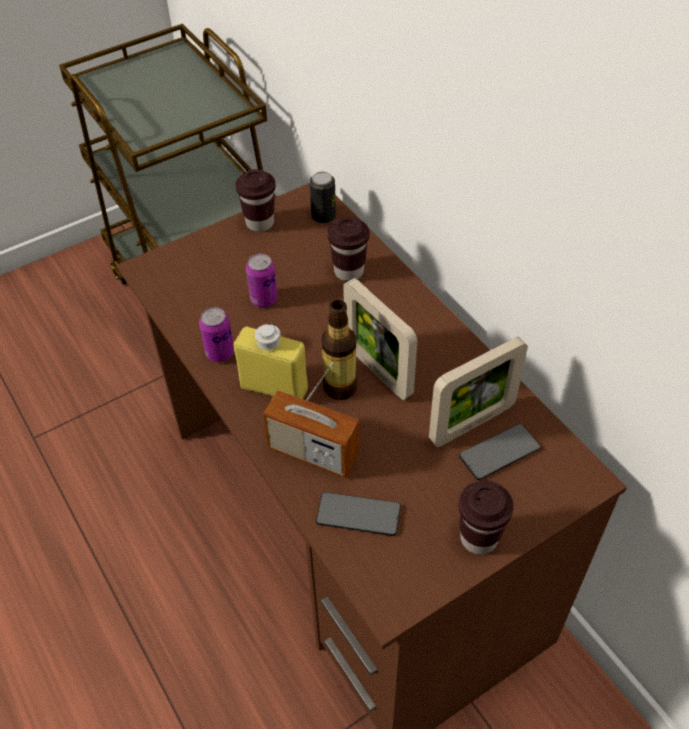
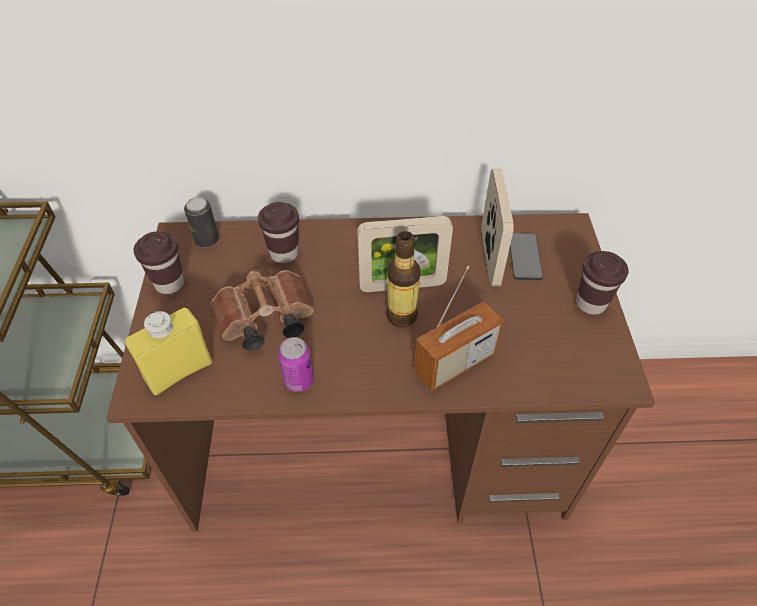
camera: 60 degrees left, 0 degrees up
yellow bottle [234,323,308,399] -> yellow bottle moved to [125,308,212,395]
can [246,254,278,307] -> brown binoculars [211,270,313,350]
phone [316,492,401,536] -> none

